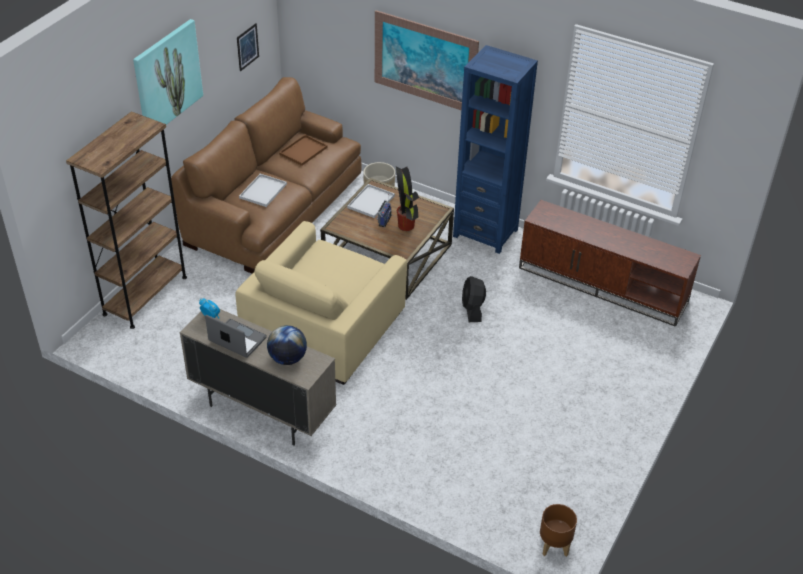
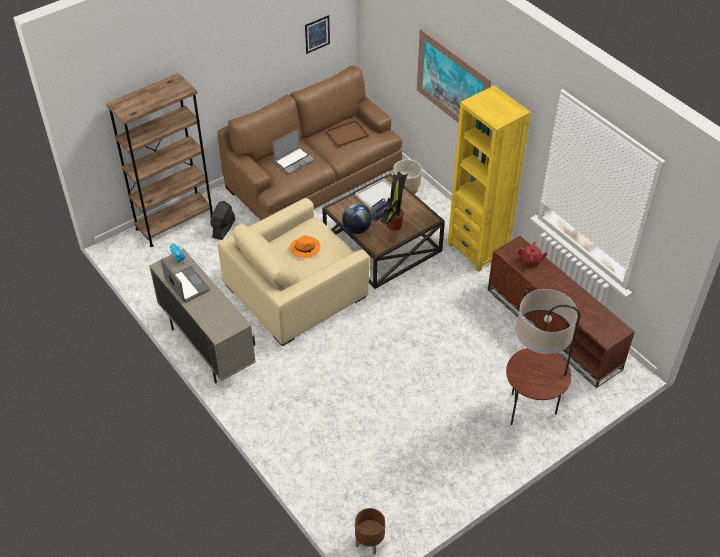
camera: 25 degrees right, 5 degrees up
picture [133,19,203,125] -> none
white tray [239,174,287,207] -> laptop [273,129,315,174]
globe [267,325,307,365] -> globe moved to [342,204,372,234]
blue bookcase [453,45,538,254] -> yellow bookcase [448,86,531,272]
black fan [462,276,486,322] -> black fan moved to [210,201,235,240]
none -> orange hat [290,236,321,258]
none -> floor lamp [506,289,581,425]
none -> red teapot [518,242,548,266]

